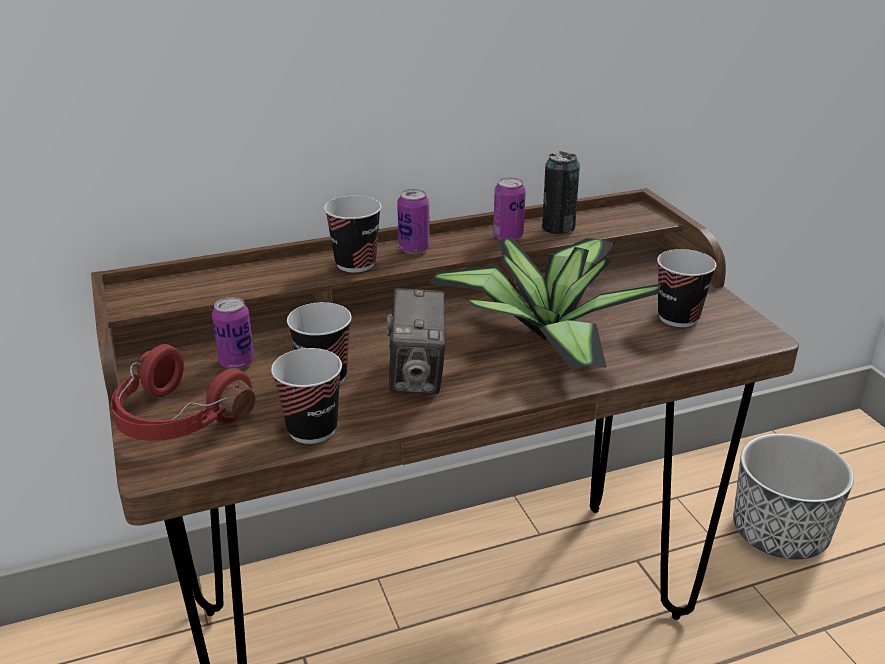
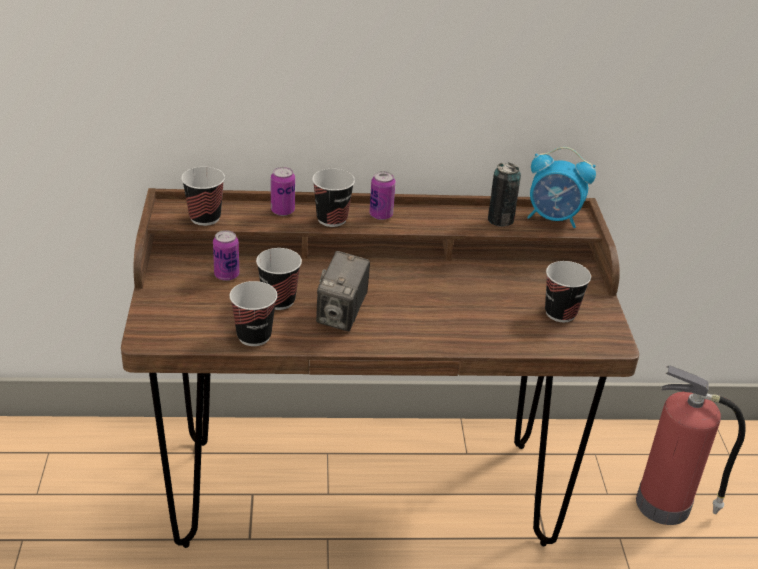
camera: 15 degrees right, 5 degrees up
red headphones [111,344,255,441] -> none
potted plant [429,238,662,370] -> none
can [493,178,526,240] -> can moved to [271,167,295,216]
planter [733,433,854,559] -> fire extinguisher [636,365,746,525]
none -> cup [181,167,225,226]
none -> alarm clock [527,147,596,228]

